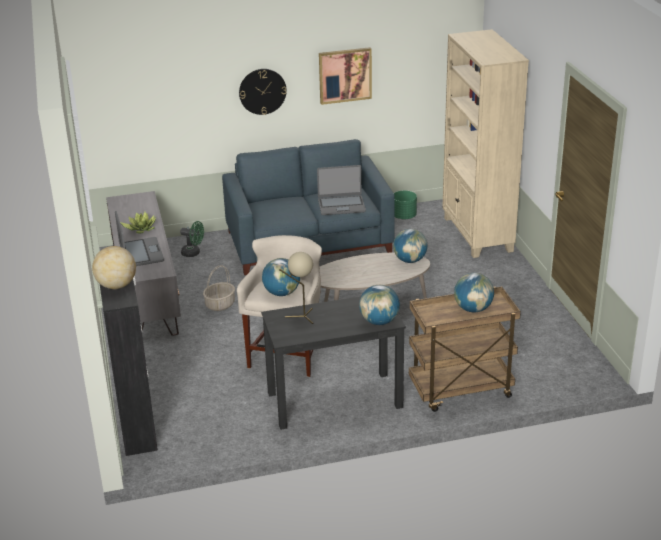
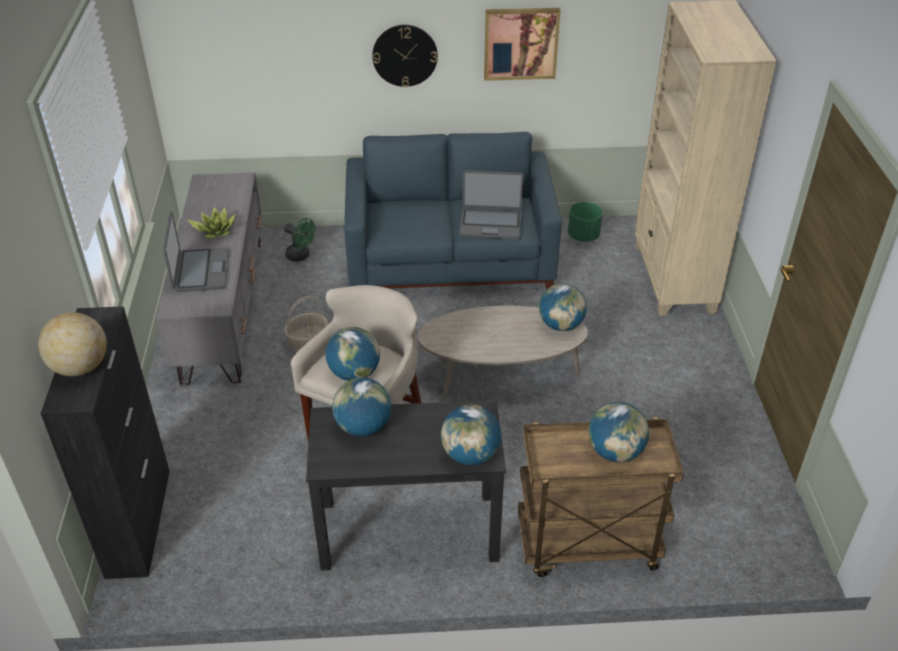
camera: 10 degrees right, 10 degrees up
beige table lamp [279,252,313,324] -> globe [332,377,391,436]

